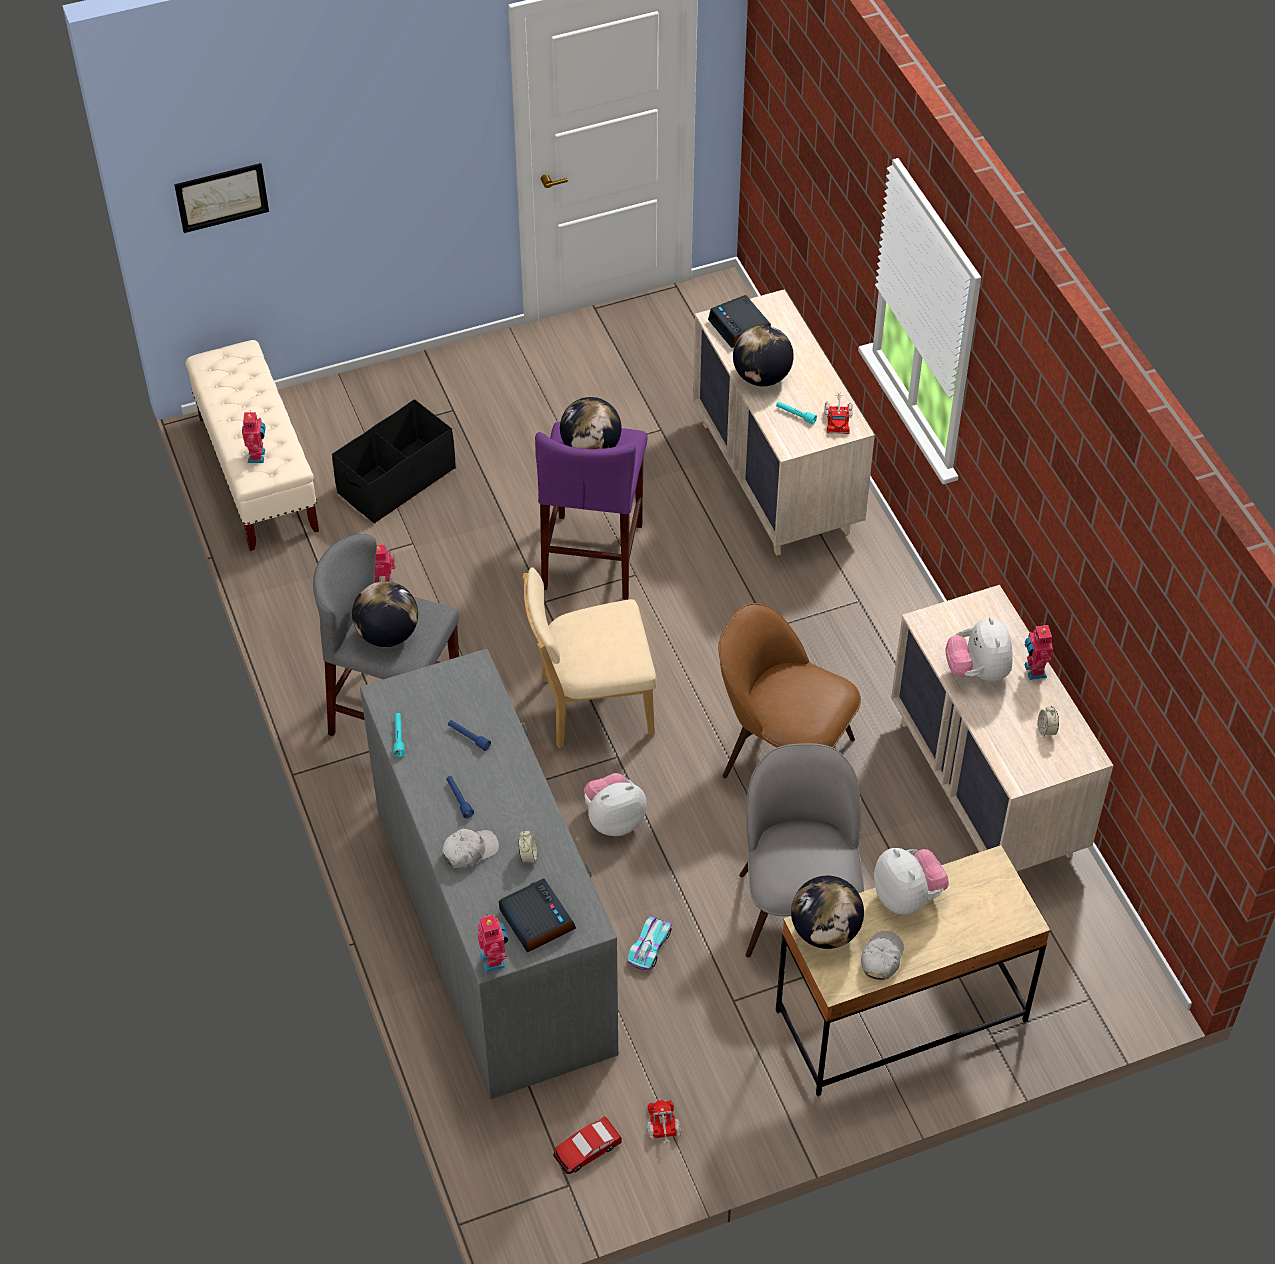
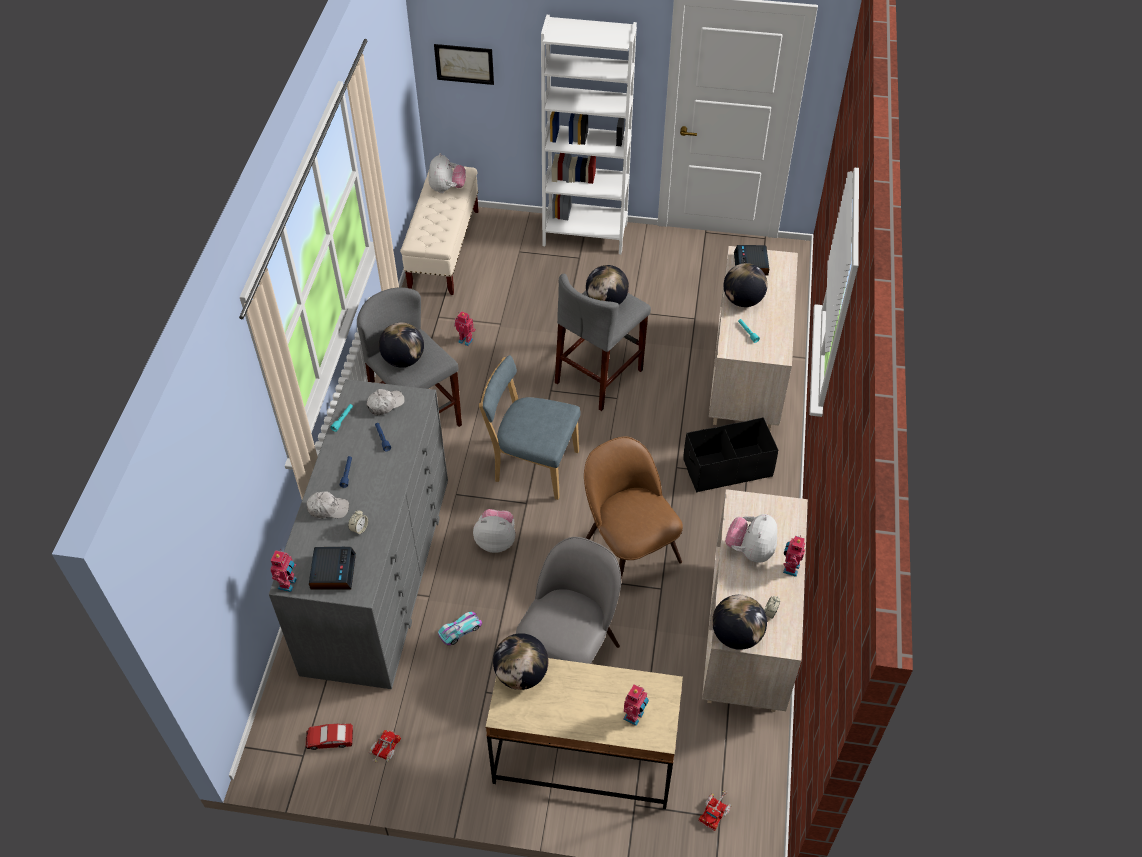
camera: 30 degrees right, 0 degrees up
toy robot [242,410,266,463] -> toy robot moved to [623,684,649,726]
black storage box [332,399,456,524] -> black storage box moved to [683,417,778,492]
beige chair [522,567,657,748] -> blue chair [479,355,581,500]
purple stool [535,422,648,600] -> grey stool [555,274,651,411]
toy truck [824,392,853,434] -> toy truck moved to [698,790,732,831]
white cap [861,931,904,980] -> white cap moved to [367,389,405,415]
plush toy [874,848,949,915] -> plush toy moved to [429,153,466,193]
none -> white bookcase [541,15,637,254]
none -> globe [712,595,767,650]

